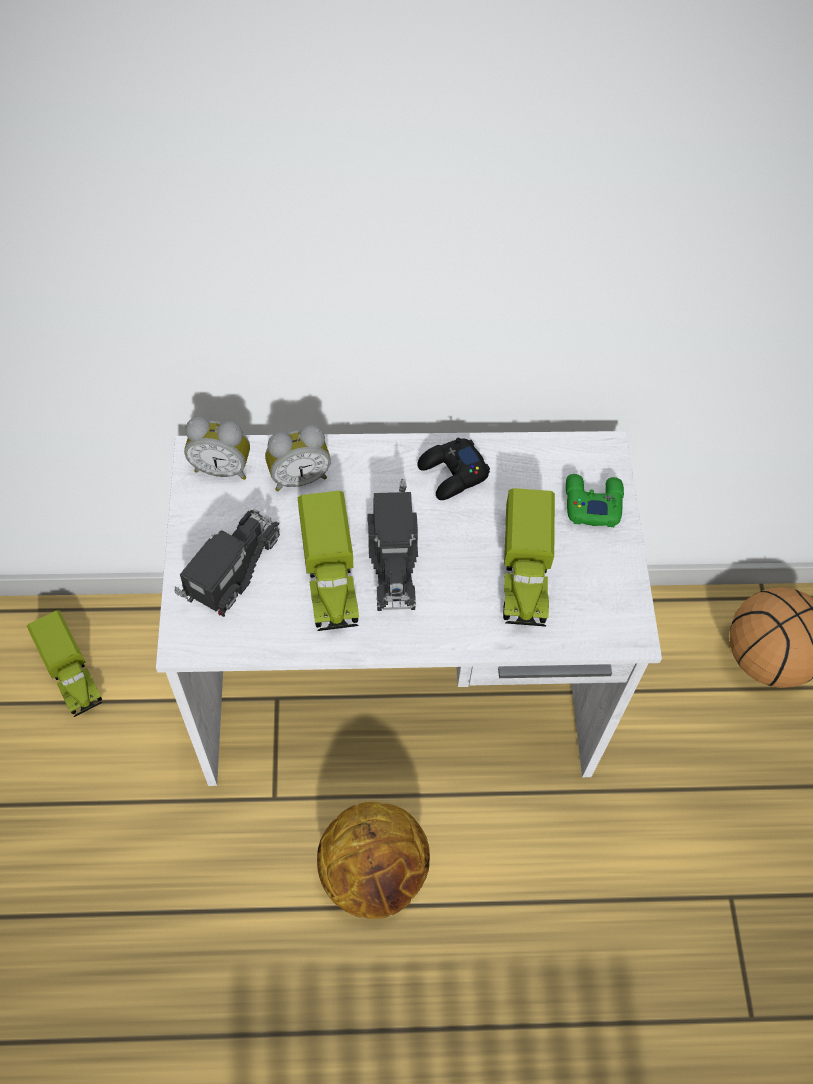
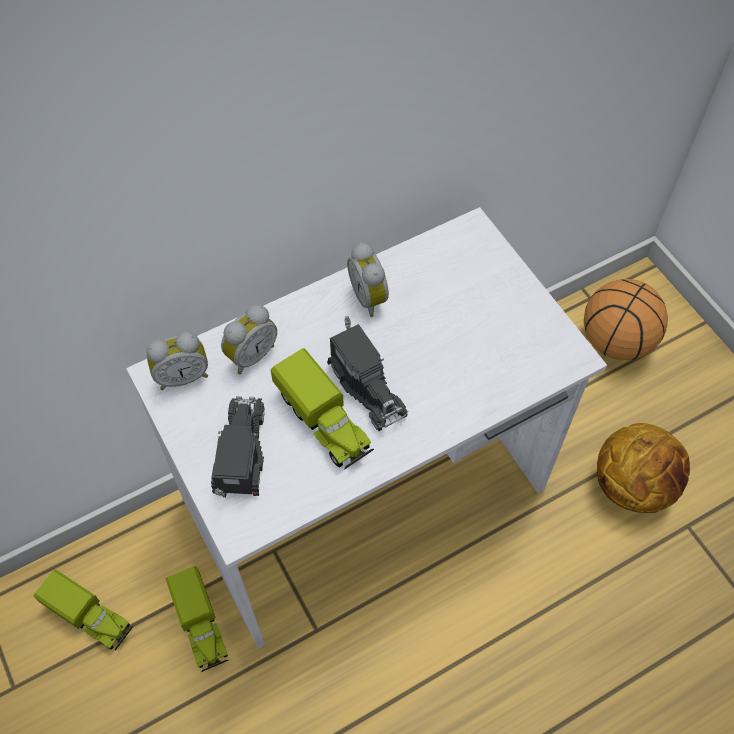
camera: 25 degrees left, 0 degrees up
basketball [317,802,430,919] -> basketball moved to [597,423,690,513]
black game controller [417,437,490,500] -> alarm clock [347,243,389,317]
toy truck [503,488,555,627] -> toy truck moved to [165,566,229,672]
green game controller [566,474,624,527] -> none

